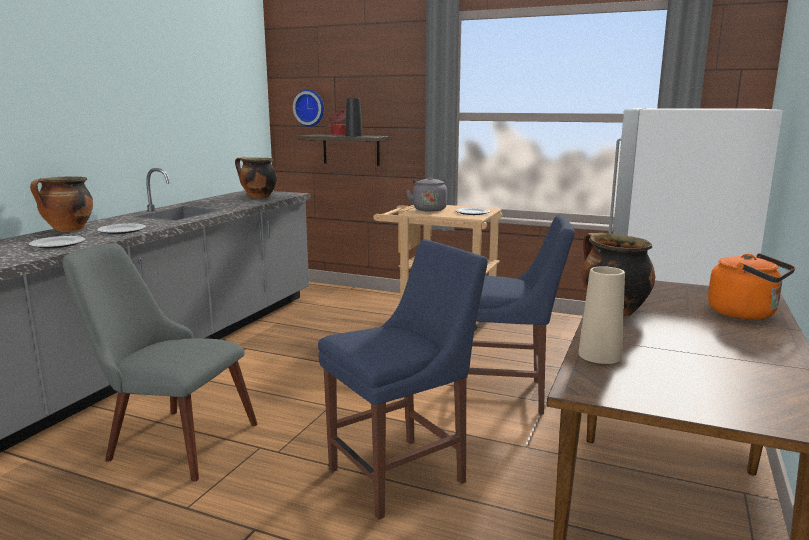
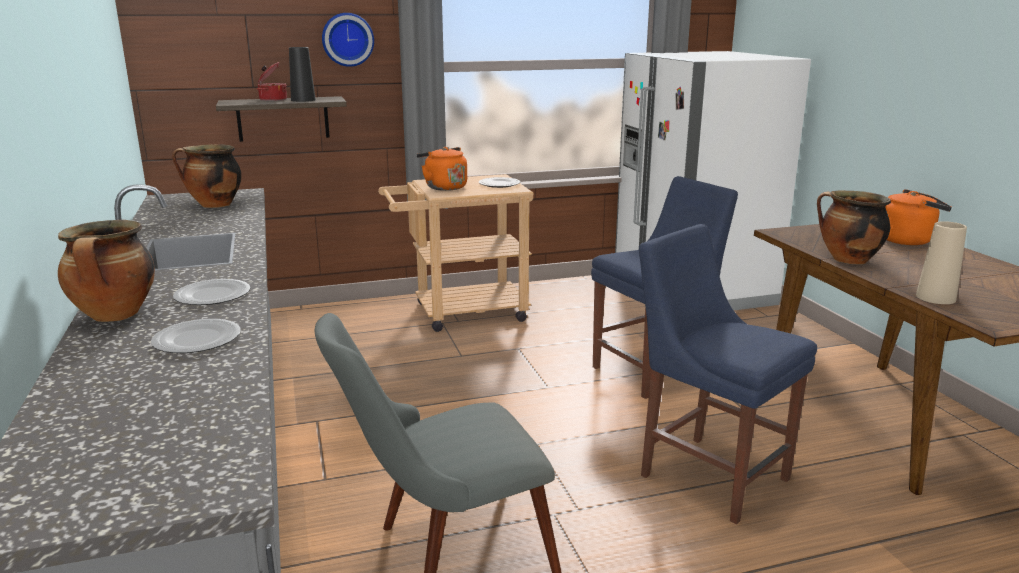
camera: 40 degrees left, 5 degrees up
wall clock [293,89,324,127] -> wall clock moved to [322,13,374,67]
blue chair [318,239,488,520] -> blue chair turned 60 degrees counterclockwise [639,224,817,524]
grey kettle [406,177,447,212] -> orange kettle [417,147,467,191]

